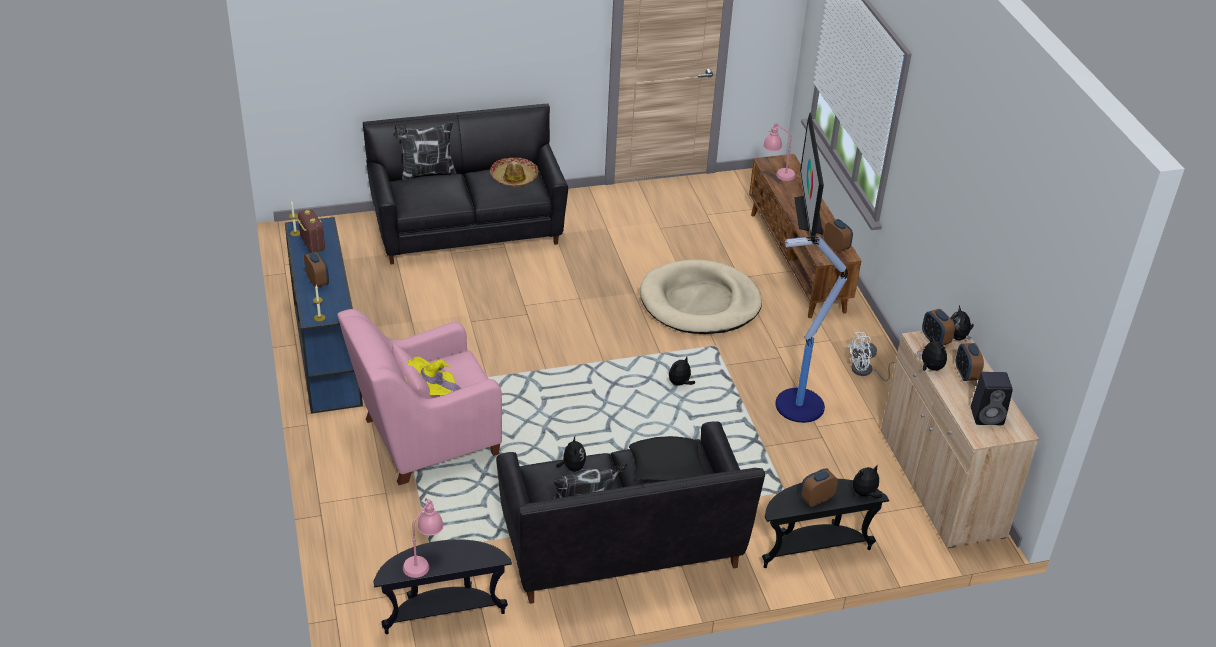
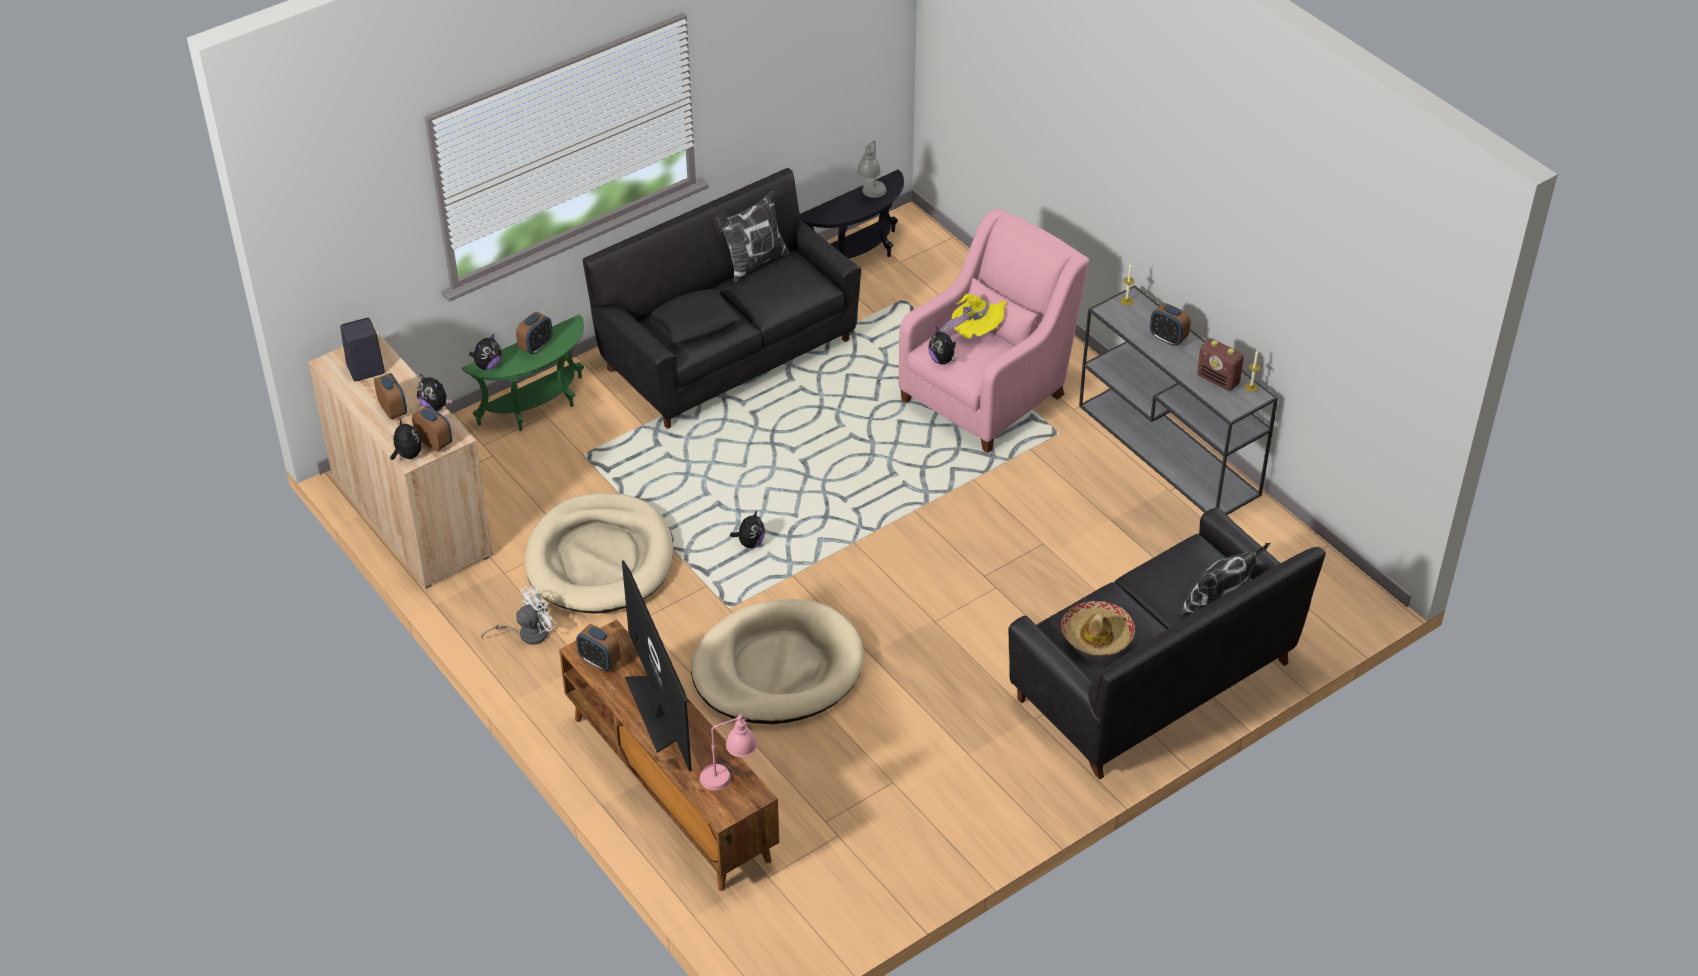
camera: 160 degrees right, 5 degrees up
blue console table [285,217,363,413] -> grey console table [1079,285,1278,515]
pink table lamp [403,498,444,578] -> grey table lamp [857,140,887,198]
plush toy [556,437,586,472] -> plush toy moved to [929,327,958,365]
black side table [762,479,889,568] -> green side table [462,315,584,431]
floor lamp [775,235,848,423] -> beige dog bed [525,493,673,614]

